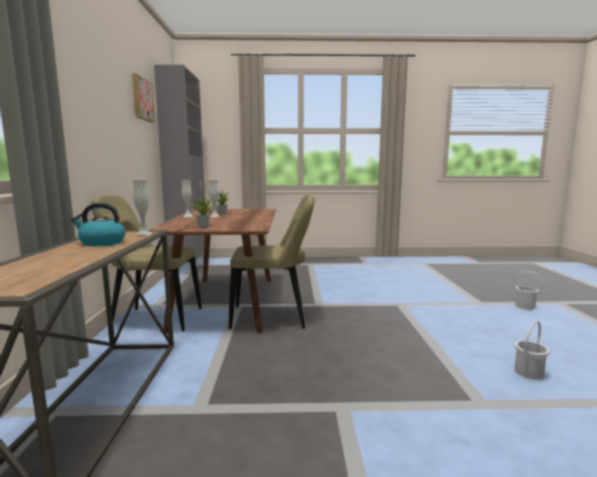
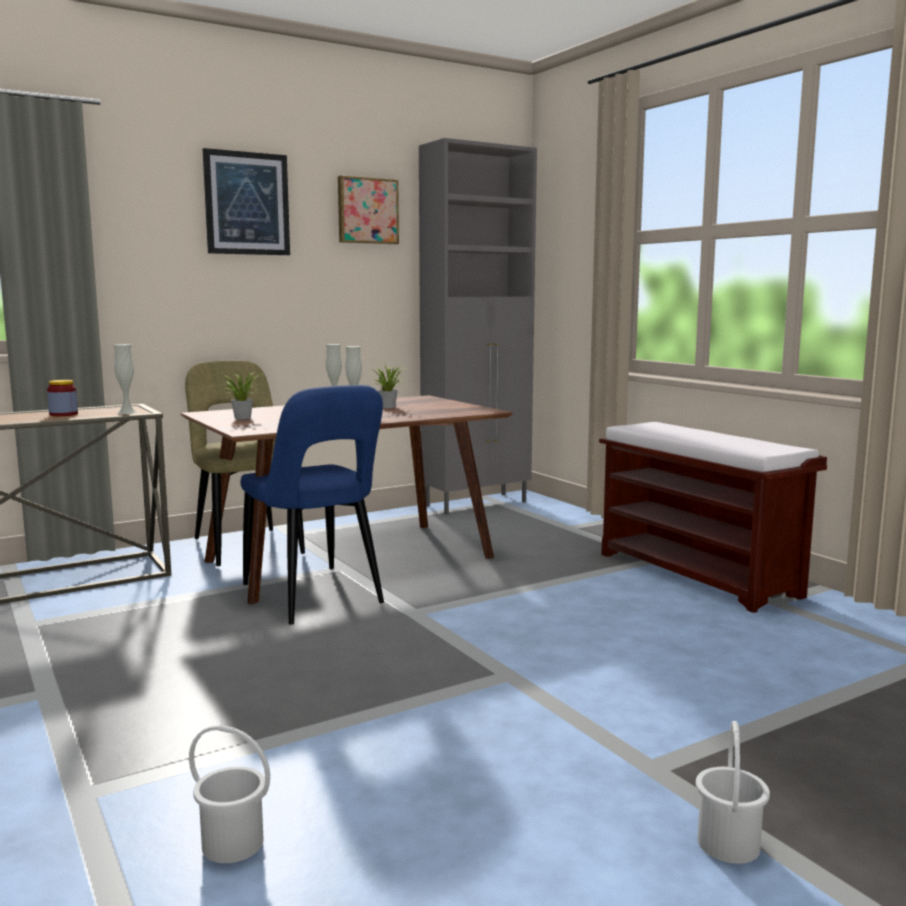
camera: 60 degrees right, 0 degrees up
kettle [71,203,125,246] -> jar [47,380,78,416]
beige chair [229,194,315,329] -> blue chair [241,385,384,625]
none -> picture [203,148,290,255]
none -> brown bench [599,422,827,613]

